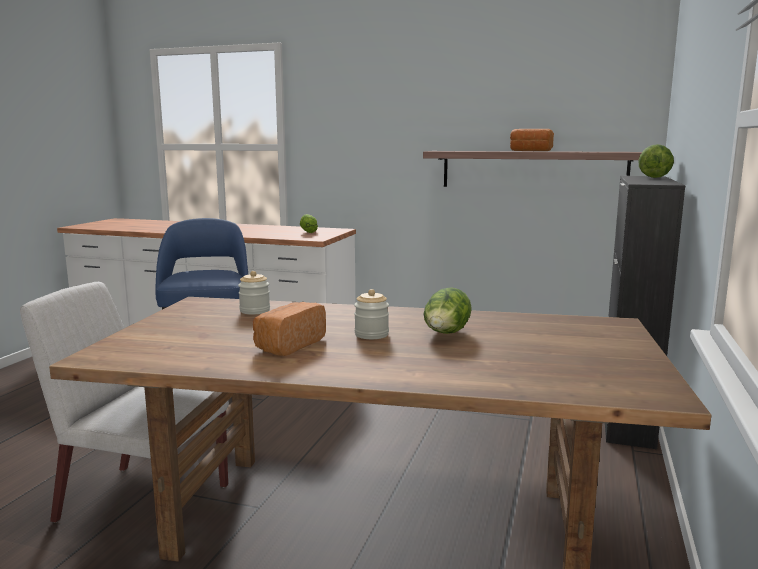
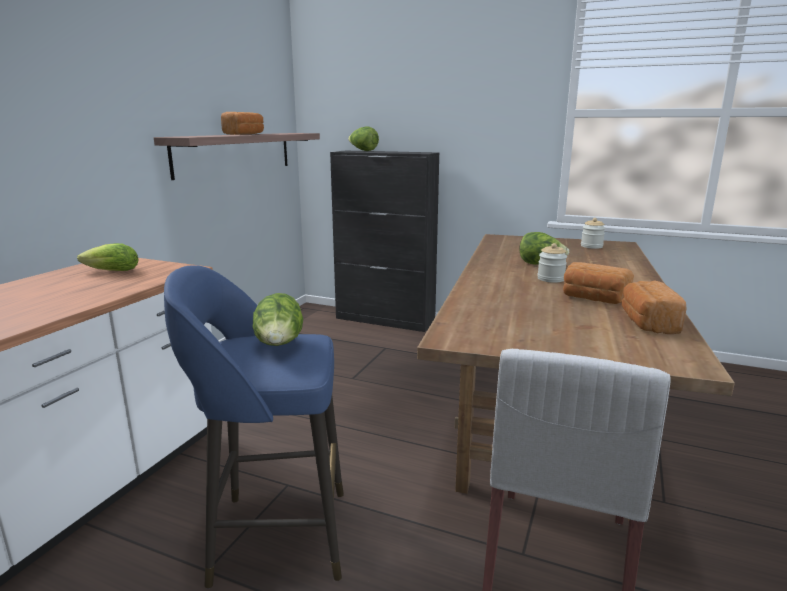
camera: 85 degrees left, 5 degrees up
jar [238,271,270,315] -> jar moved to [581,218,605,249]
none -> lettuce [252,293,303,346]
none -> bread [622,280,687,334]

